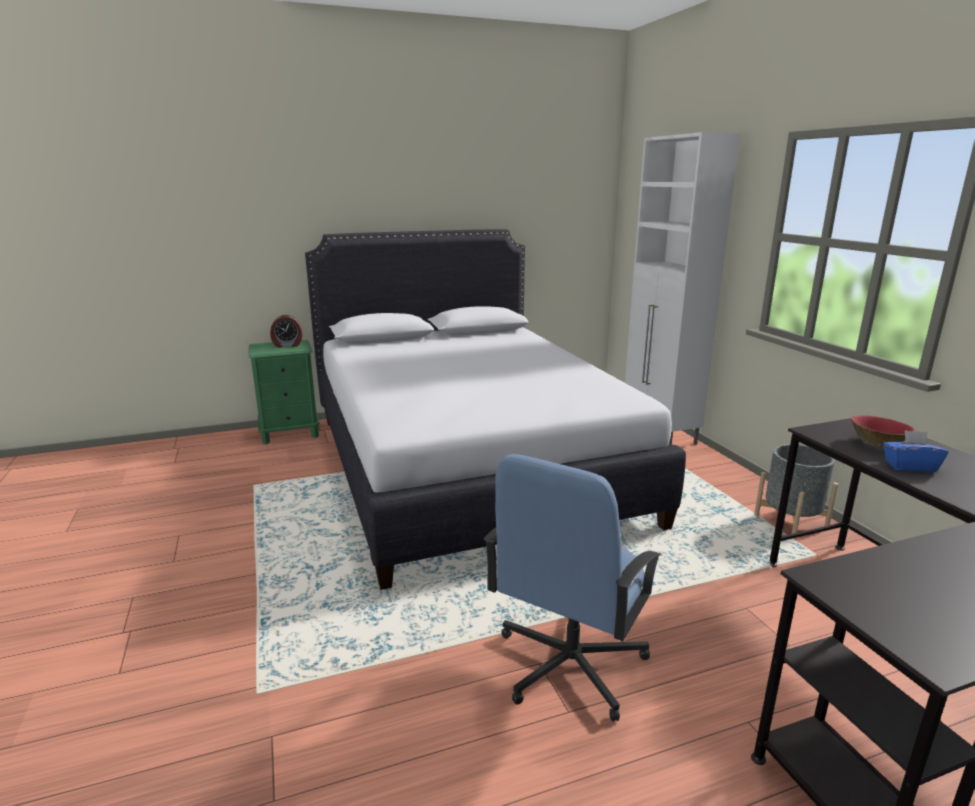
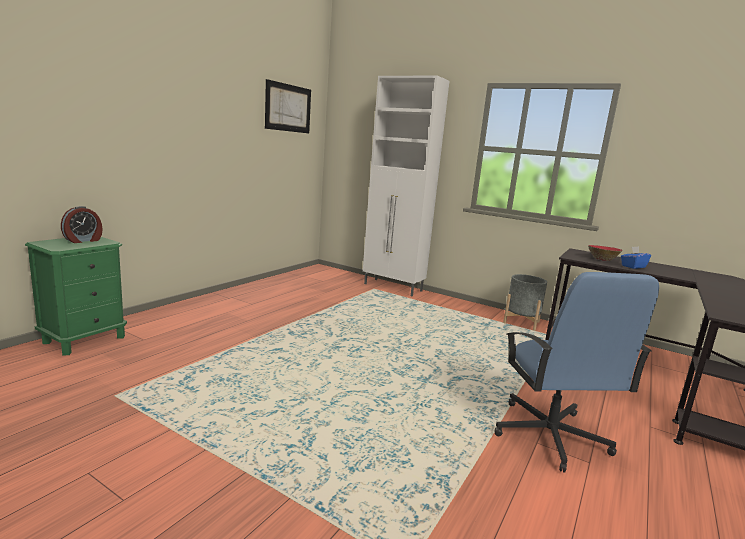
camera: 40 degrees left, 5 degrees down
white bed [305,229,686,590] -> none
none -> picture [265,79,311,133]

